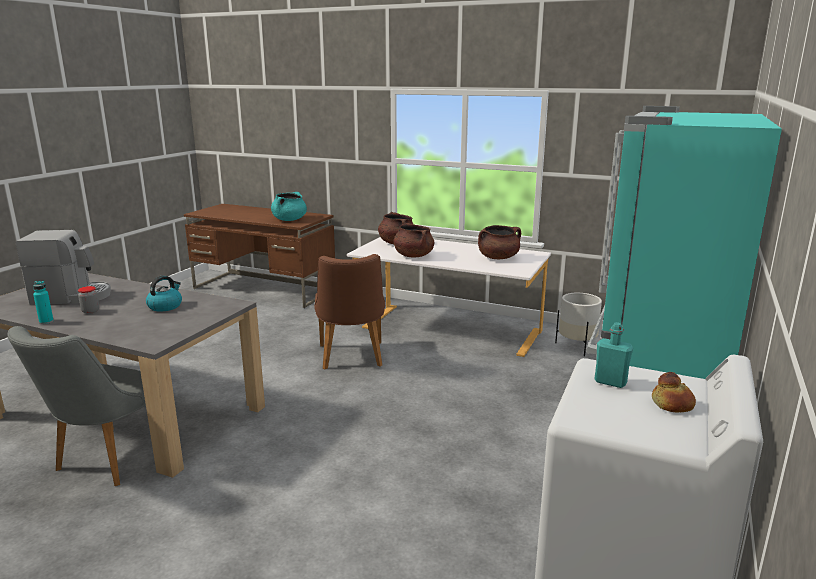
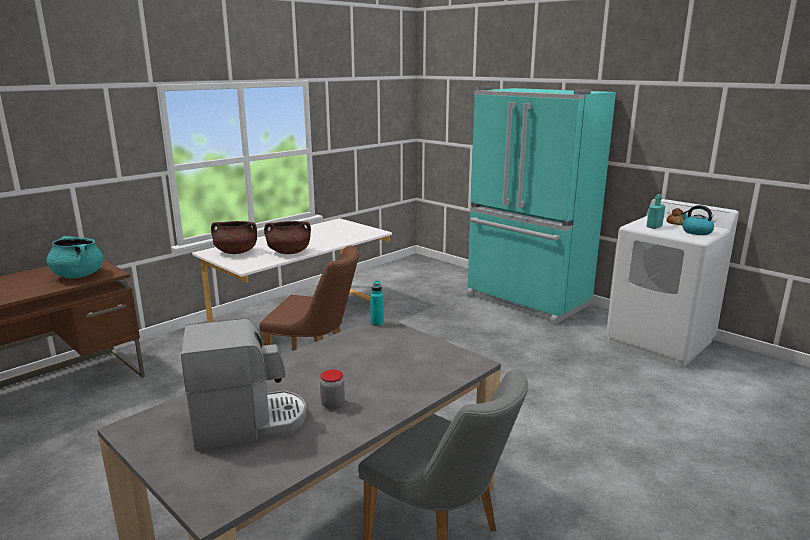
camera: 70 degrees left, 0 degrees up
coffee machine [16,230,111,305] -> coffee machine turned 60 degrees clockwise [181,318,306,450]
turquoise bottle [33,281,54,324] -> turquoise bottle moved to [370,281,384,326]
kettle [146,275,182,312] -> kettle moved to [681,205,714,235]
brown cooking pot [478,225,521,259] -> none
white planter [555,293,602,356] -> none

